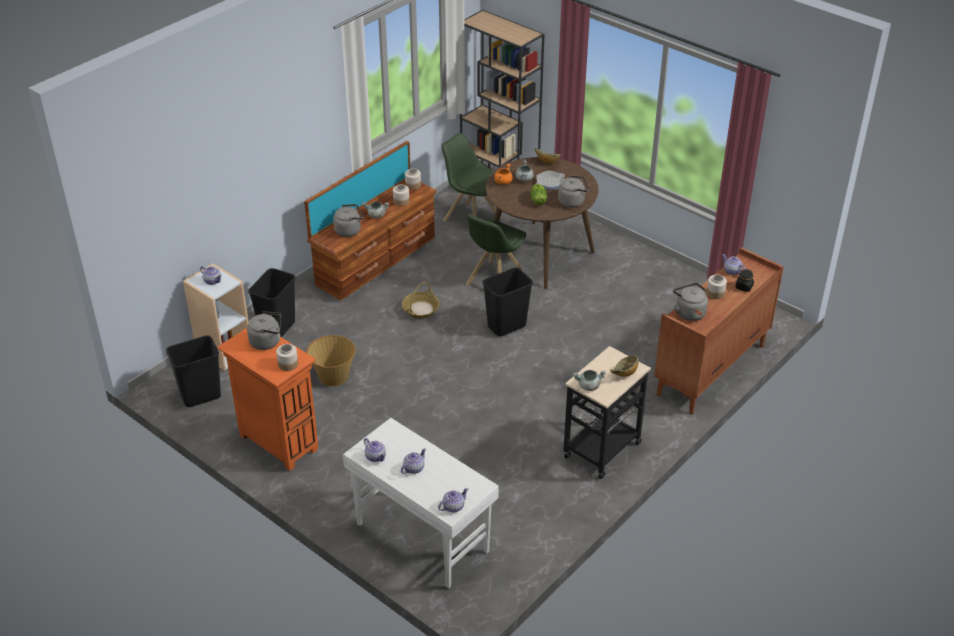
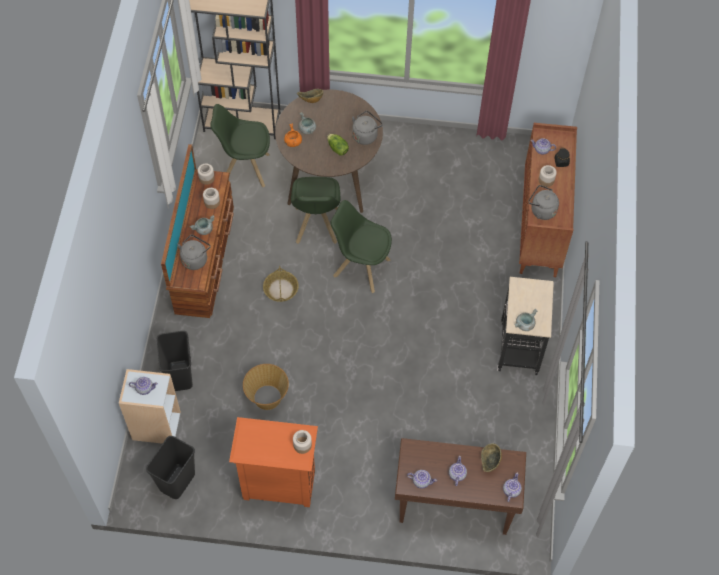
camera: 35 degrees left, 20 degrees up
grey kettle [247,311,281,350] -> none
white console table [343,418,499,588] -> brown console table [395,438,526,535]
black trash can [482,267,533,336] -> green chair [330,200,392,293]
frying pan [536,171,565,190] -> none
bowl [610,355,638,377] -> bowl moved to [481,443,502,472]

